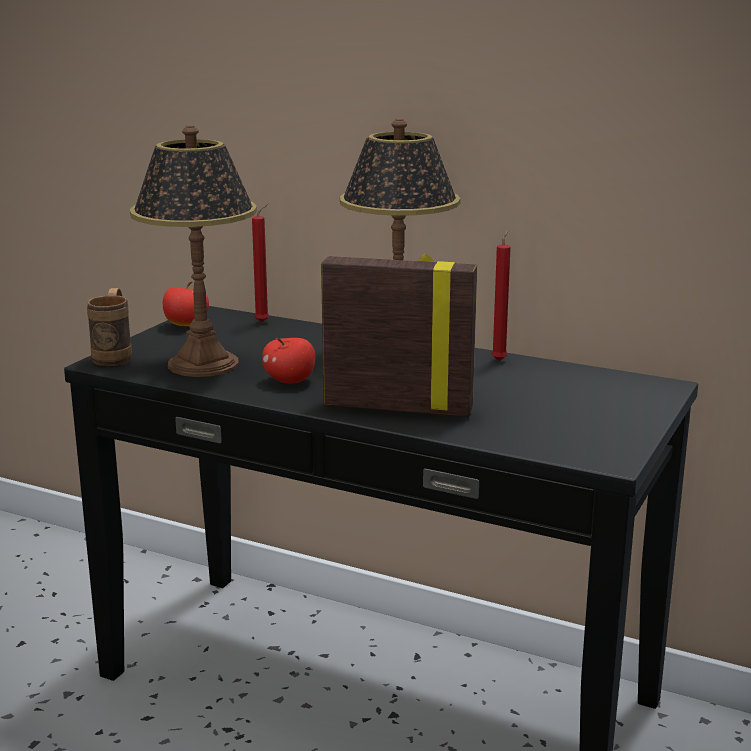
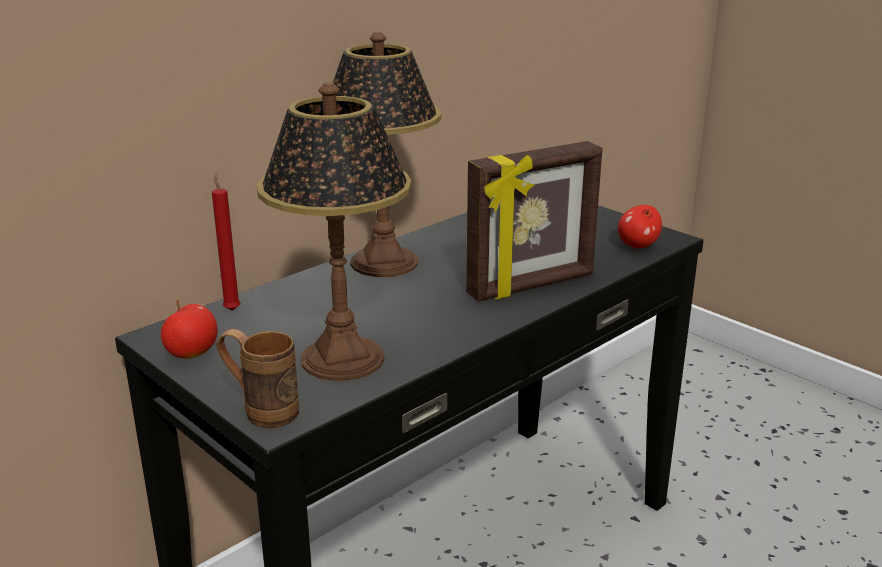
camera: 70 degrees left, 5 degrees up
apple [262,338,316,384] -> apple moved to [618,205,662,248]
picture frame [321,254,477,417] -> picture frame turned 150 degrees counterclockwise [466,141,602,302]
red candle [491,230,511,361] -> none

